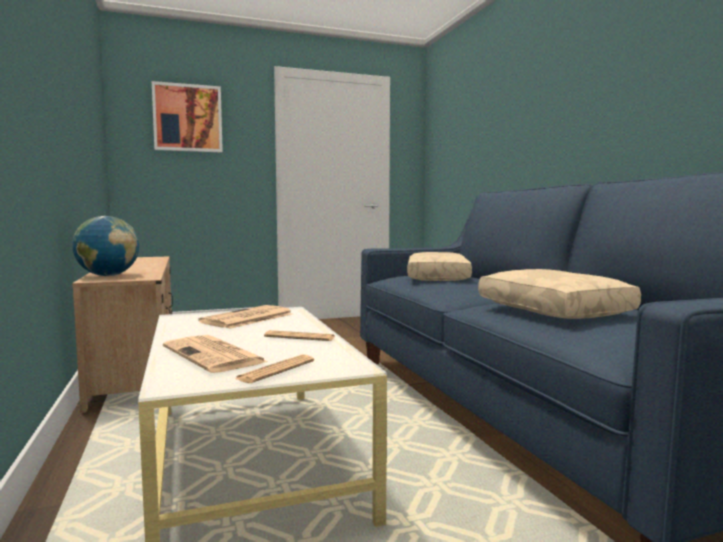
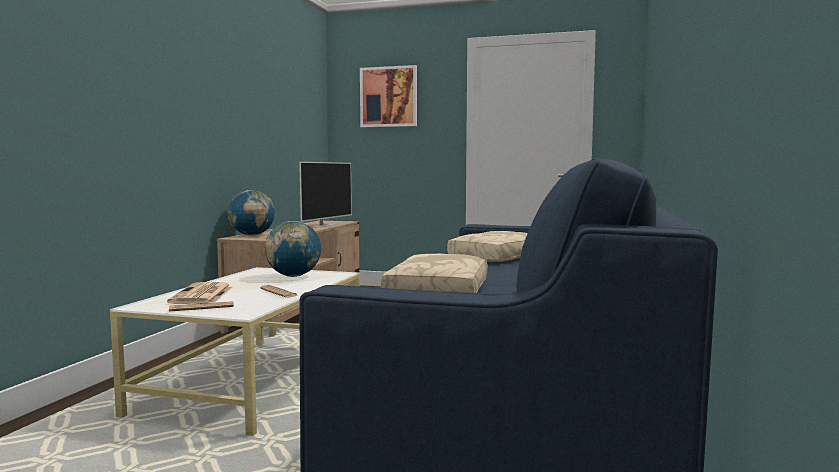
camera: 35 degrees right, 0 degrees up
newspaper [198,305,292,329] -> globe [265,221,321,277]
none -> television [299,162,352,228]

